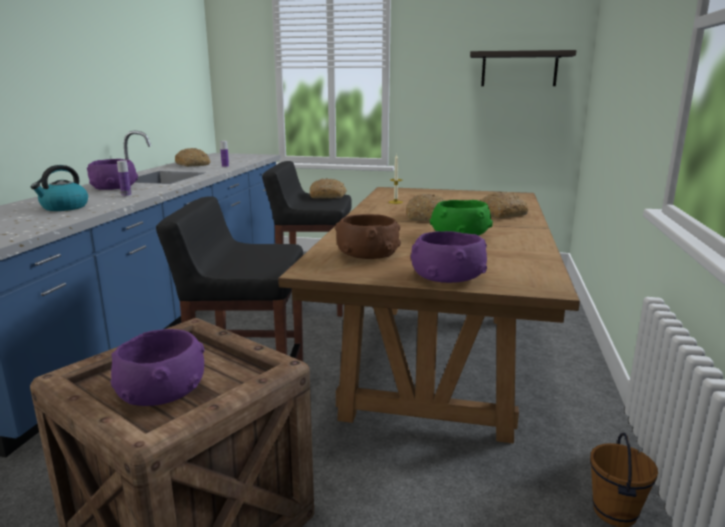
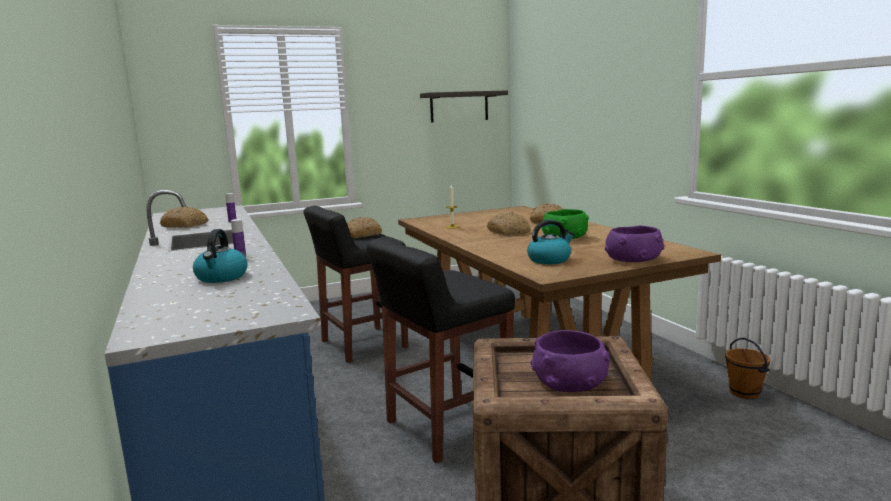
camera: 35 degrees left, 5 degrees down
purple bowl [87,159,138,190] -> none
brown bowl [335,214,401,259] -> kettle [527,220,575,264]

